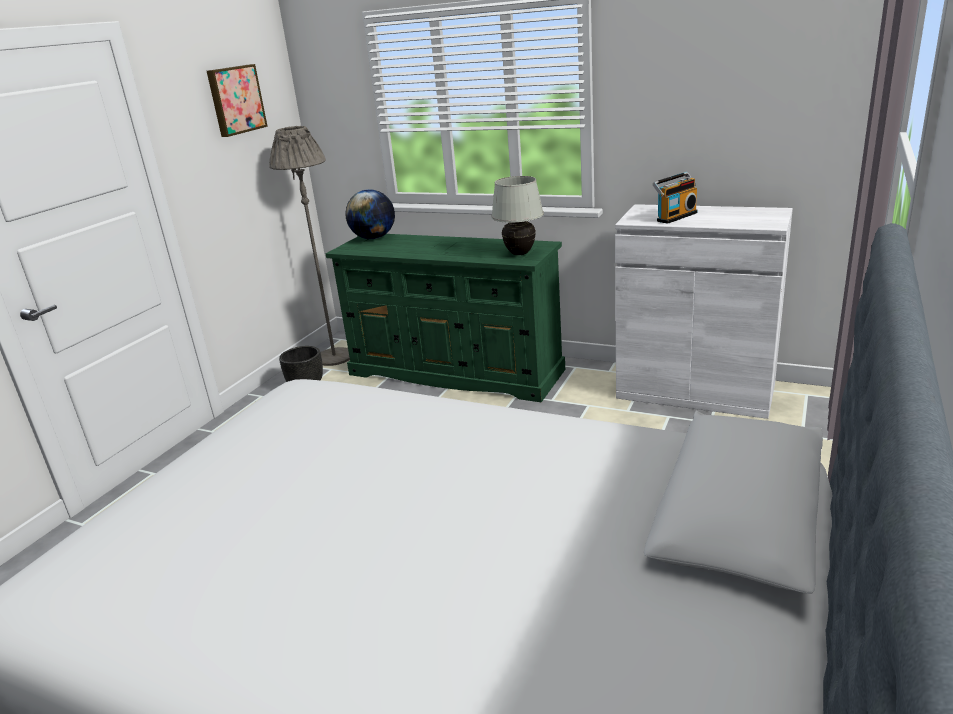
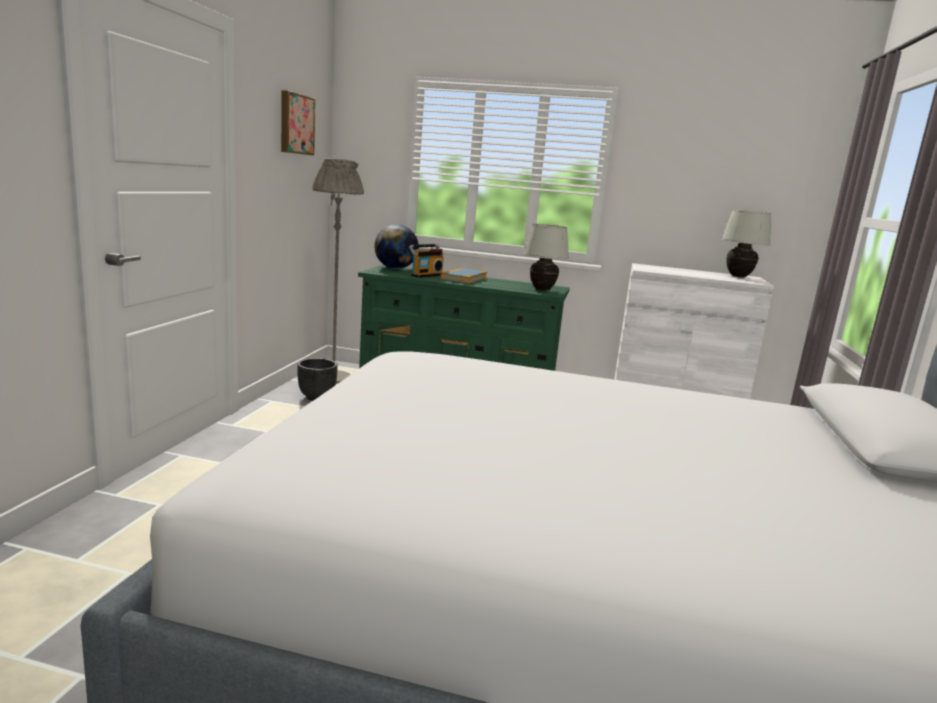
camera: 15 degrees left, 10 degrees down
radio [652,172,698,224] -> radio moved to [409,244,444,278]
none -> book [440,268,487,284]
none -> white table lamp [721,210,771,277]

